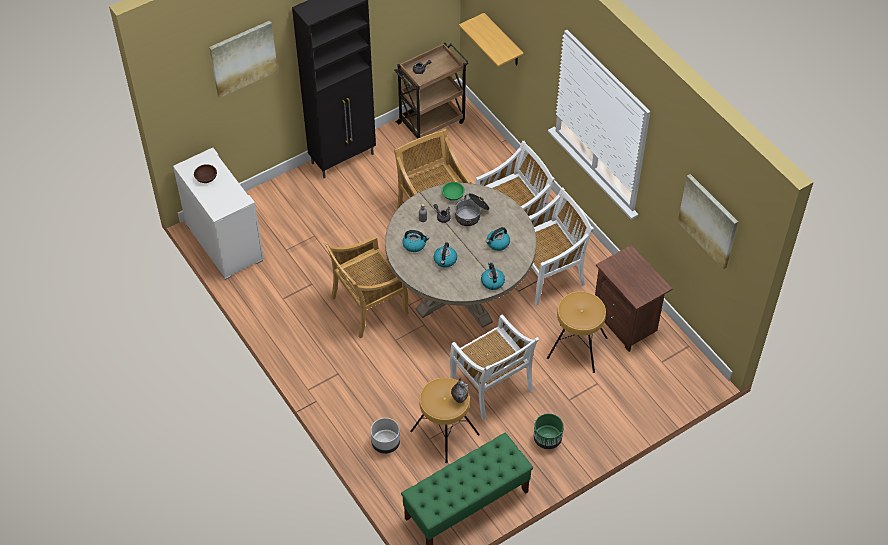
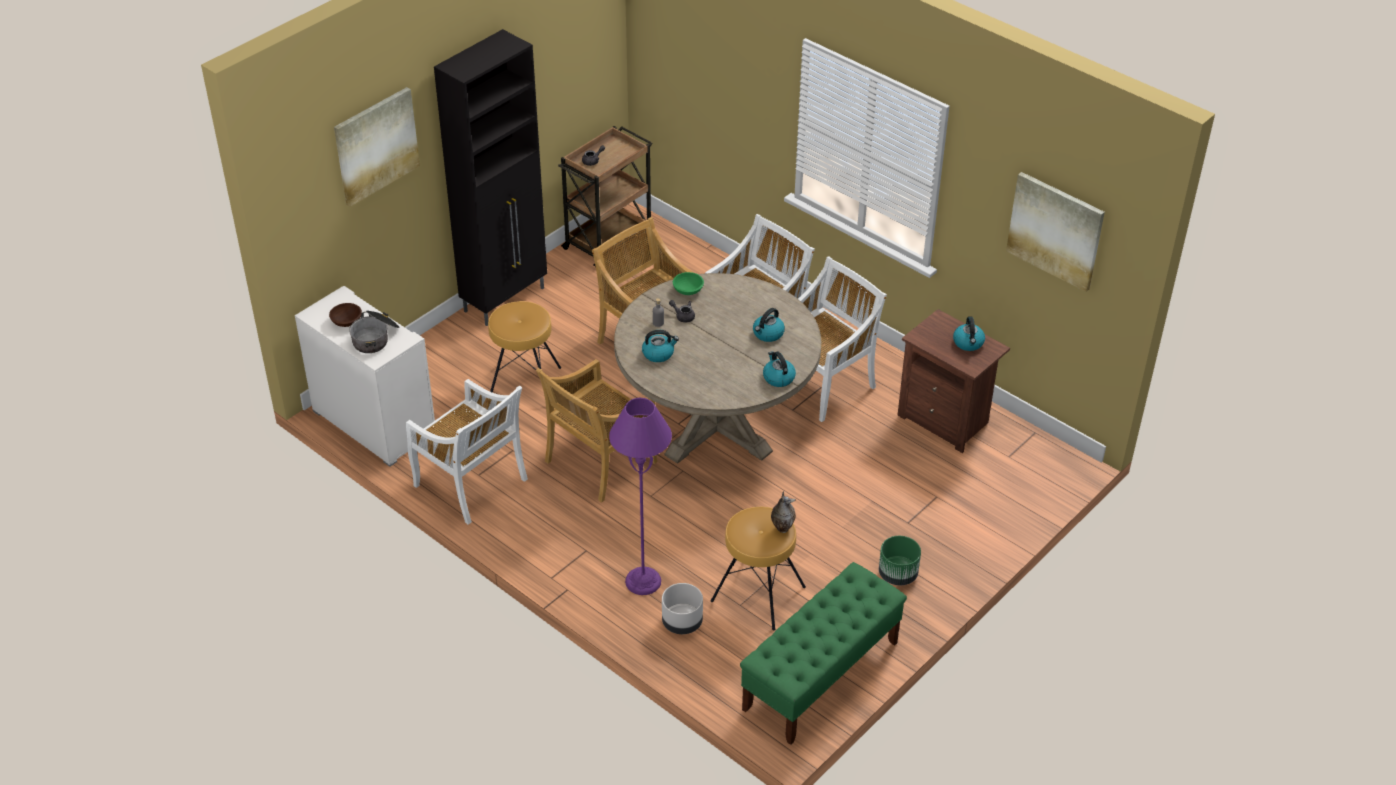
camera: 15 degrees left, 10 degrees down
kettle [434,242,457,268] -> kettle moved to [953,316,985,351]
white chair [450,314,539,420] -> white chair moved to [406,379,528,525]
cooking pot [454,193,490,226] -> cooking pot moved to [349,311,399,353]
shelf [459,13,524,67] -> none
brown stool [547,291,607,373] -> brown stool moved to [488,301,561,393]
none -> purple floor lamp [609,398,672,595]

